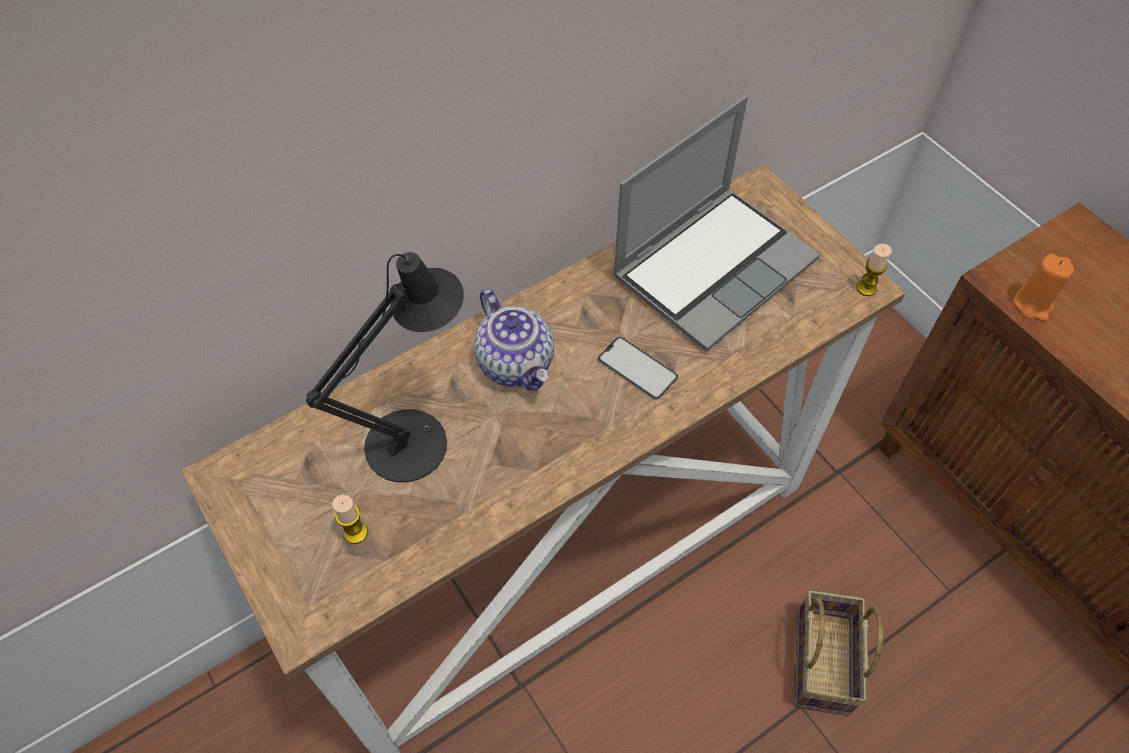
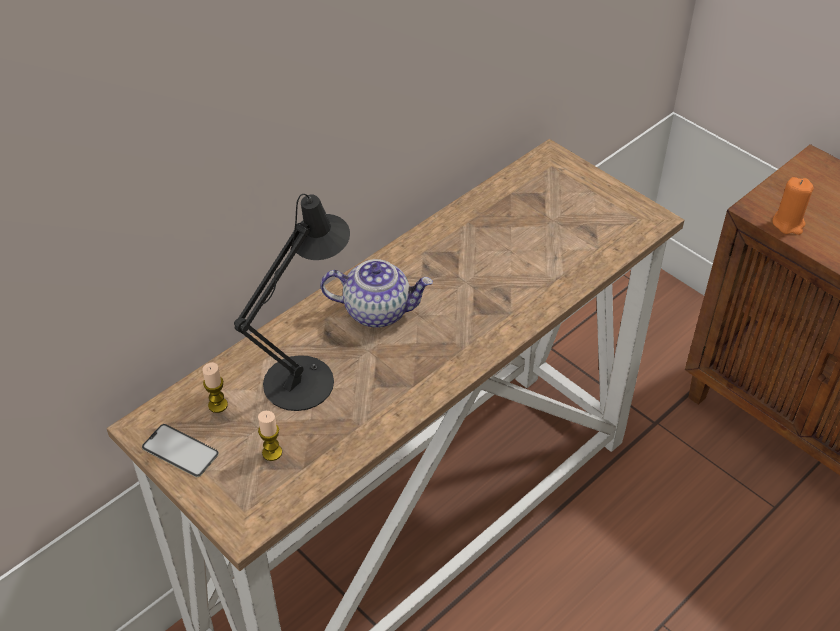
camera: 10 degrees left, 10 degrees down
teapot [474,289,554,391] -> teapot turned 45 degrees counterclockwise [320,259,433,328]
phone [598,337,678,400] -> phone moved to [142,424,219,477]
laptop [613,96,820,352] -> none
basket [795,590,883,716] -> none
candle [857,244,892,296] -> candle moved to [202,362,228,413]

